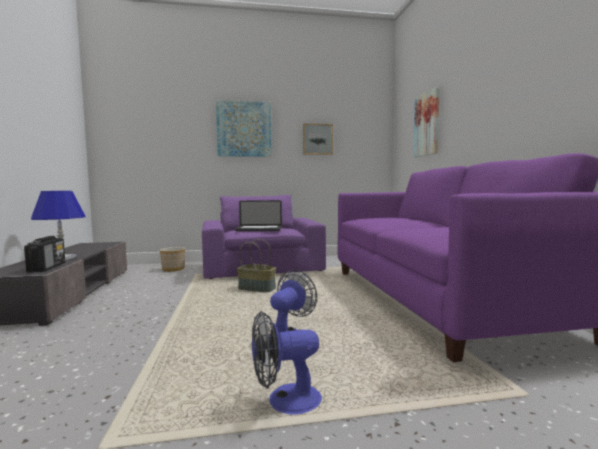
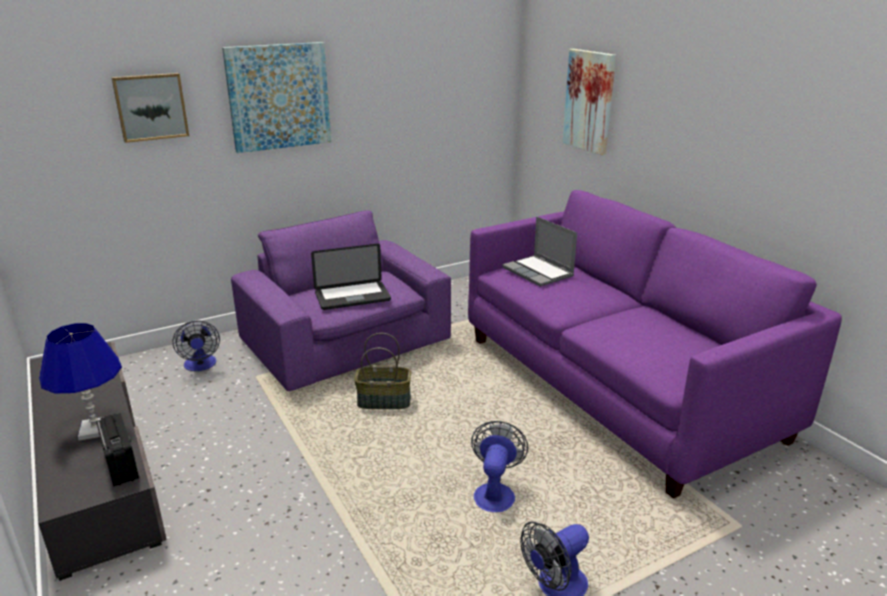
camera: 20 degrees left, 20 degrees up
planter [160,247,185,271] -> fan [172,320,220,371]
picture [303,124,333,155] -> picture moved to [111,73,189,143]
none -> laptop [502,216,577,287]

